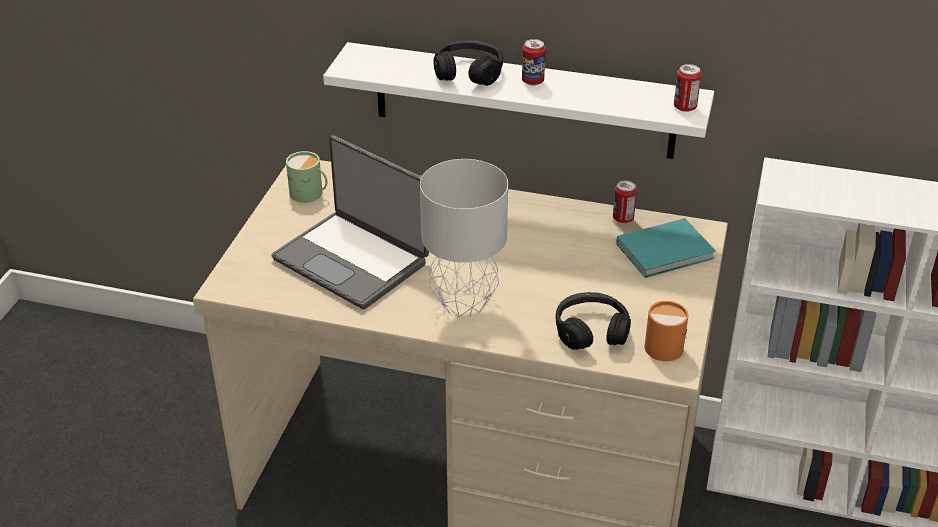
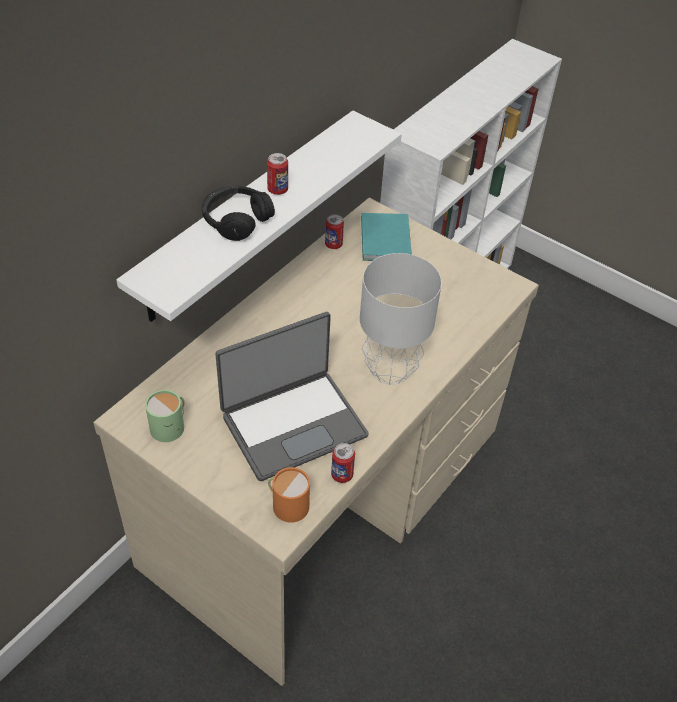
camera: 70 degrees left, 10 degrees up
black headphones [555,292,631,350] -> none
orange mug [644,301,688,361] -> orange mug moved to [268,467,310,523]
can [674,64,701,112] -> can moved to [331,443,355,483]

